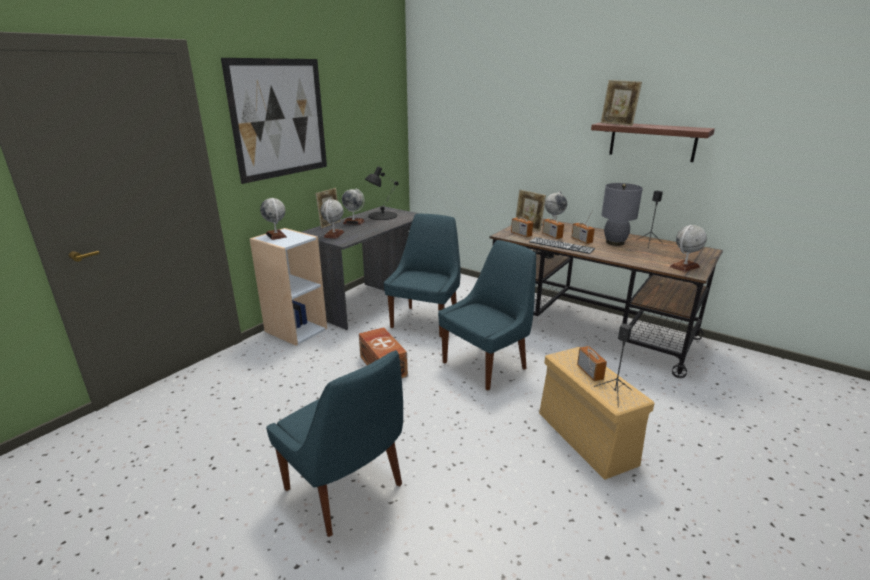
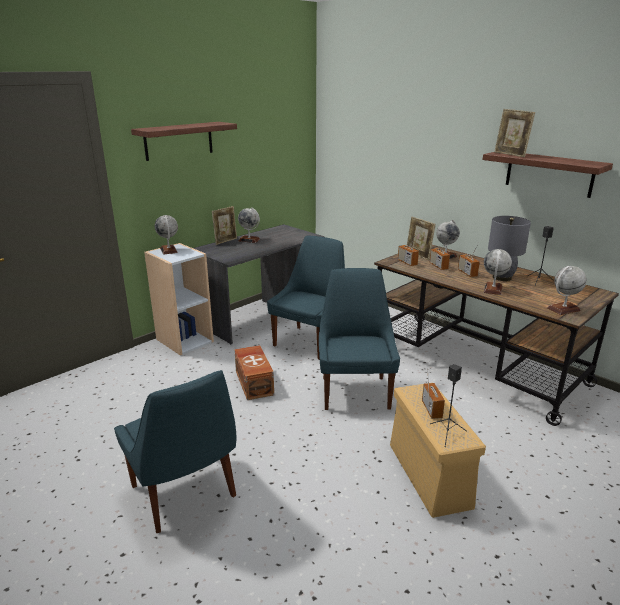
camera: 10 degrees right, 0 degrees up
picture [221,58,327,184] -> shelf [131,122,237,161]
globe [321,199,344,239] -> globe moved to [484,249,512,295]
black table lamp [365,166,399,220] -> none
blue chair [438,240,536,390] -> blue chair turned 60 degrees counterclockwise [319,268,400,410]
keyboard [529,237,595,254] -> none

